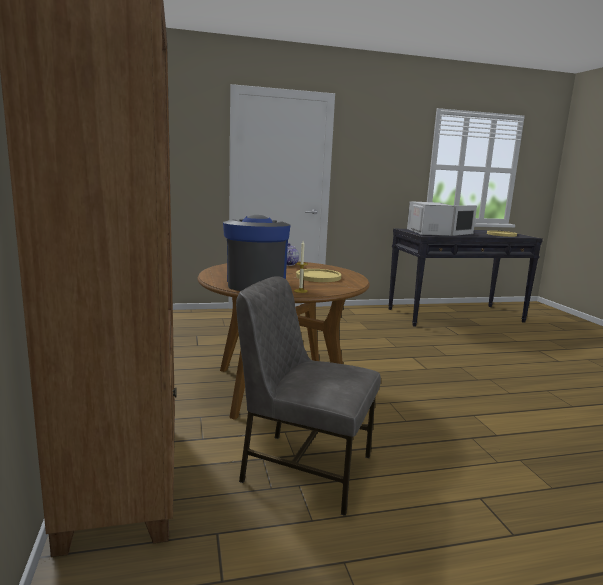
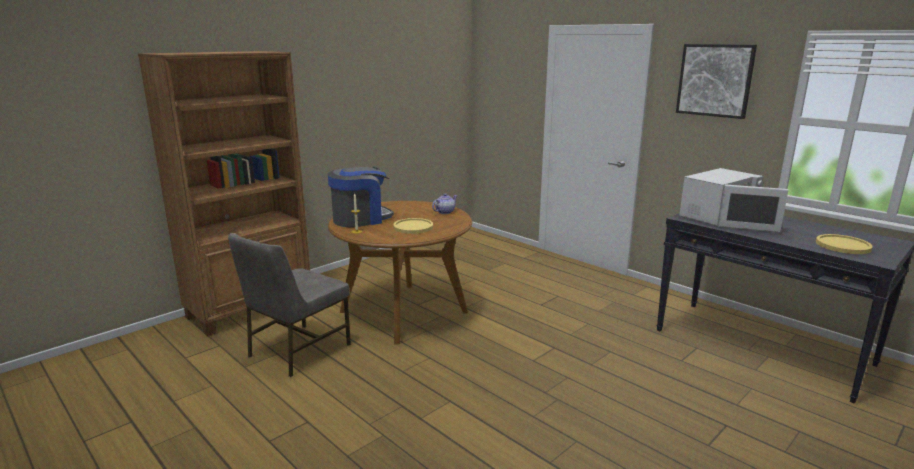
camera: 60 degrees right, 5 degrees up
grey chair [236,276,381,516] -> grey chair turned 135 degrees counterclockwise [228,233,351,377]
none -> picture [676,44,757,119]

